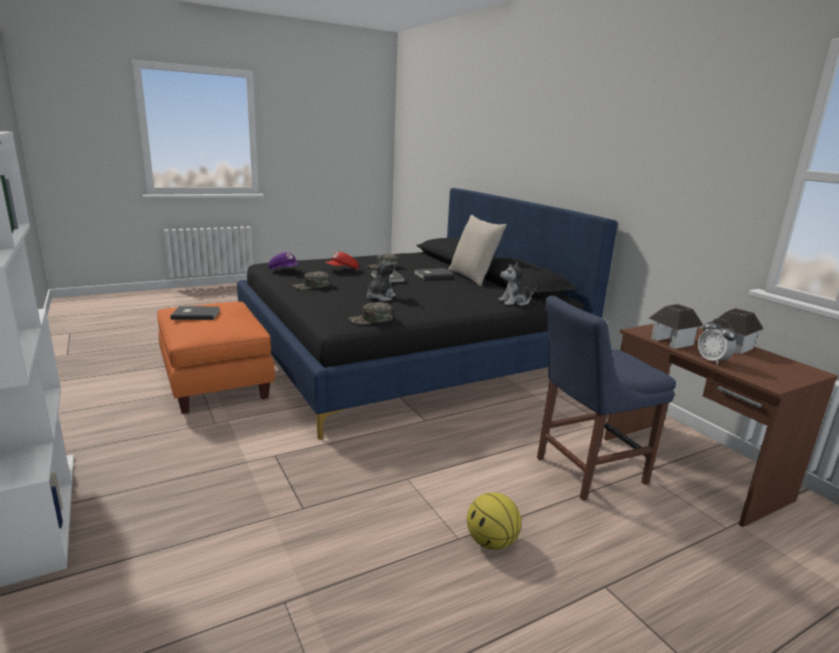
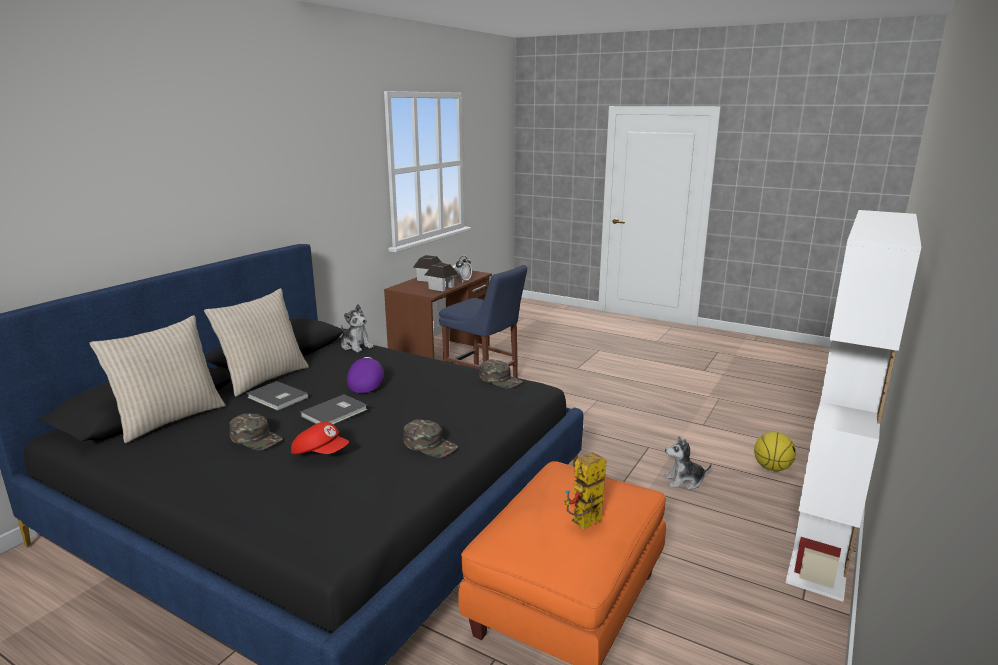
camera: 120 degrees left, 0 degrees up
grey book [170,306,220,320] -> toy robot [564,452,606,529]
purple cap [268,252,299,269] -> purple cap moved to [347,357,384,393]
plush toy [367,255,396,301] -> plush toy moved to [664,436,712,490]
basketball [467,492,521,550] -> basketball moved to [754,432,796,471]
none -> beige pillow [90,315,226,443]

